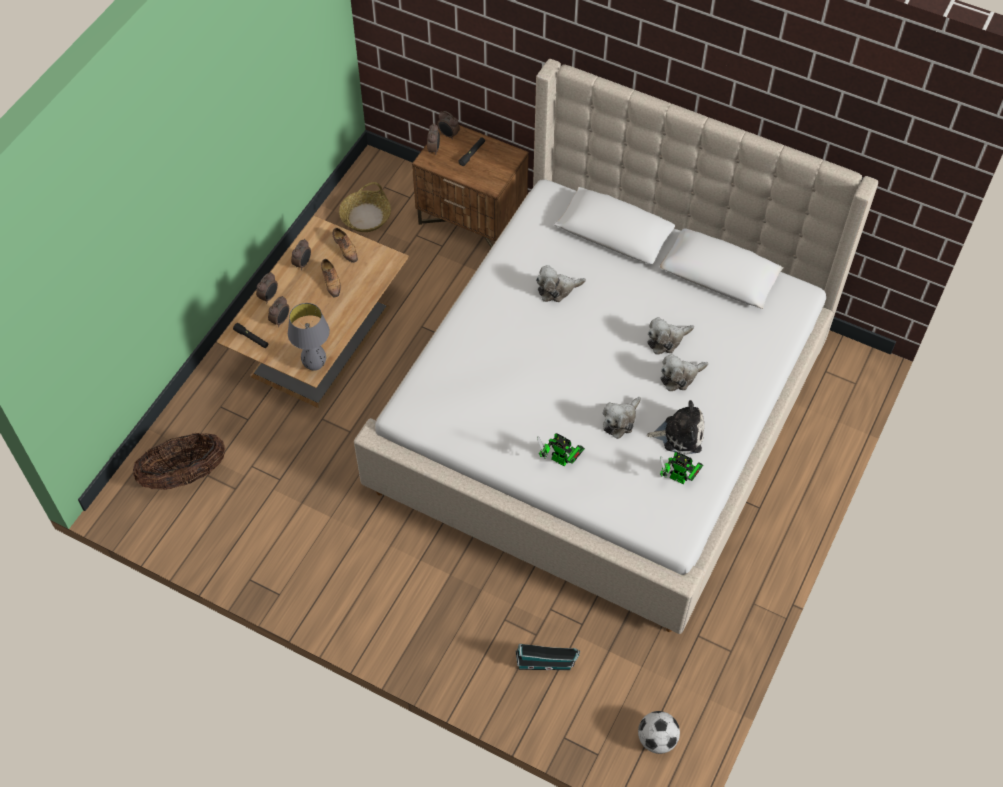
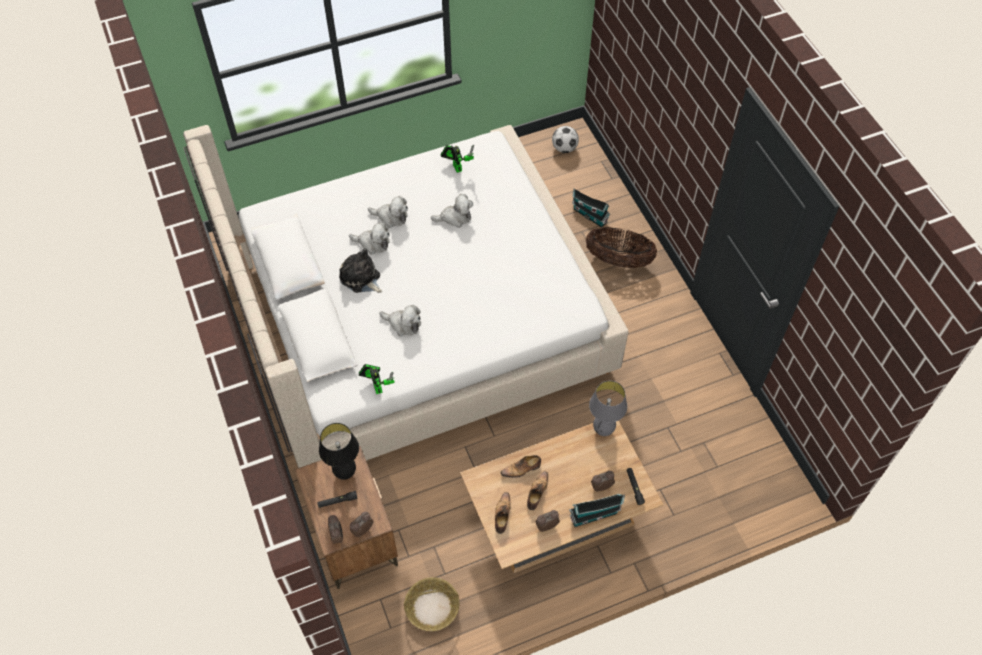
camera: 140 degrees left, 0 degrees up
basket [133,433,225,490] -> basket moved to [585,227,657,268]
alarm clock [256,272,278,302] -> toy house [569,494,625,527]
toy robot [537,433,585,466] -> toy robot moved to [359,364,395,394]
plush toy [647,400,704,455] -> plush toy moved to [339,248,382,293]
none -> black table lamp [319,423,359,480]
none -> shoe [500,455,541,478]

